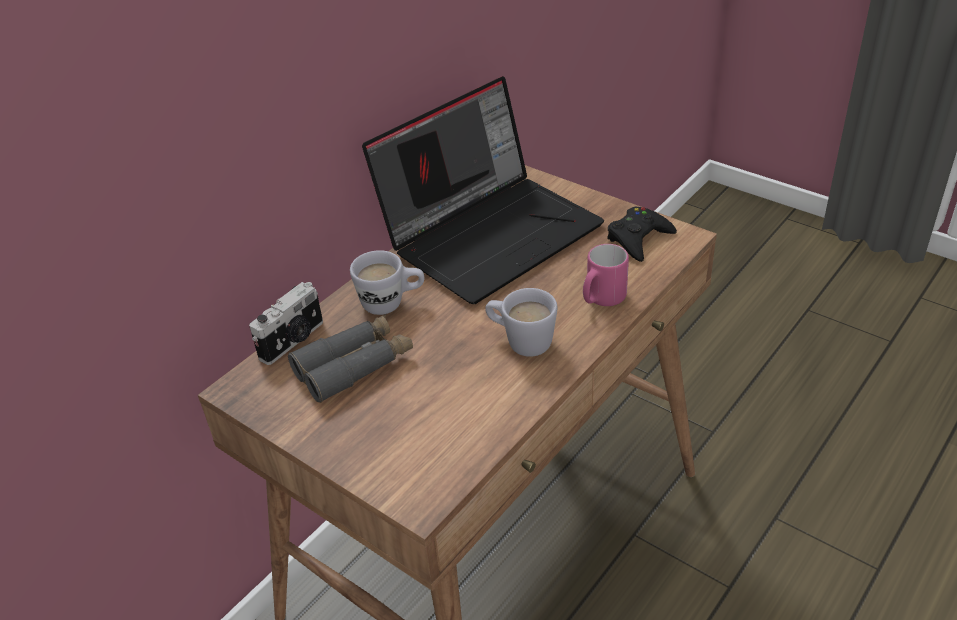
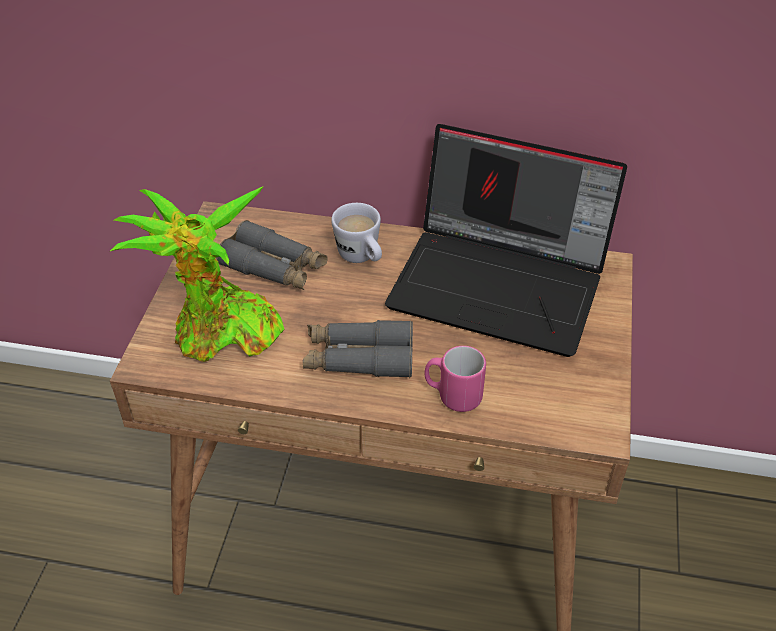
camera: 60 degrees right, 5 degrees up
camera [249,282,323,365] -> none
white mug [485,288,557,357] -> grey binoculars [303,320,413,378]
black game controller [607,207,677,262] -> none
none -> potted plant [110,186,284,362]

